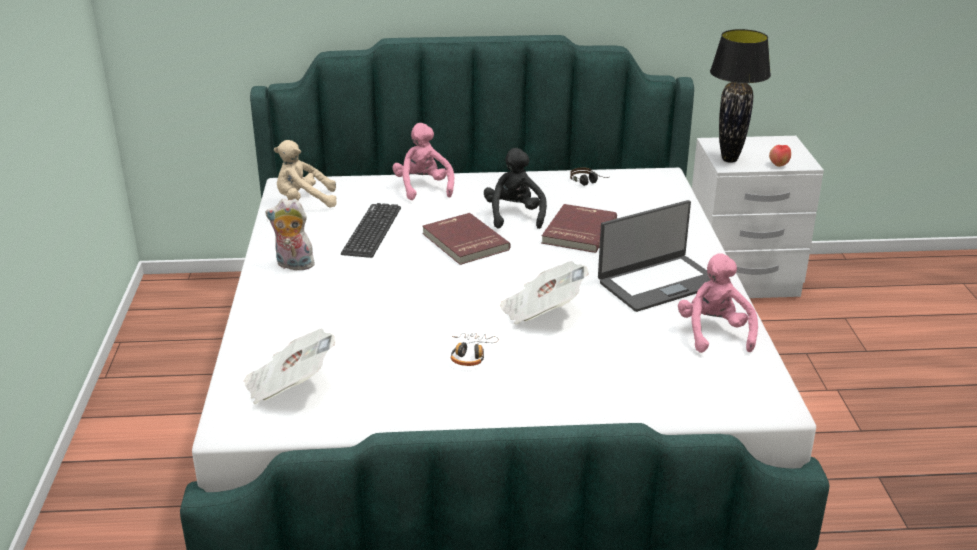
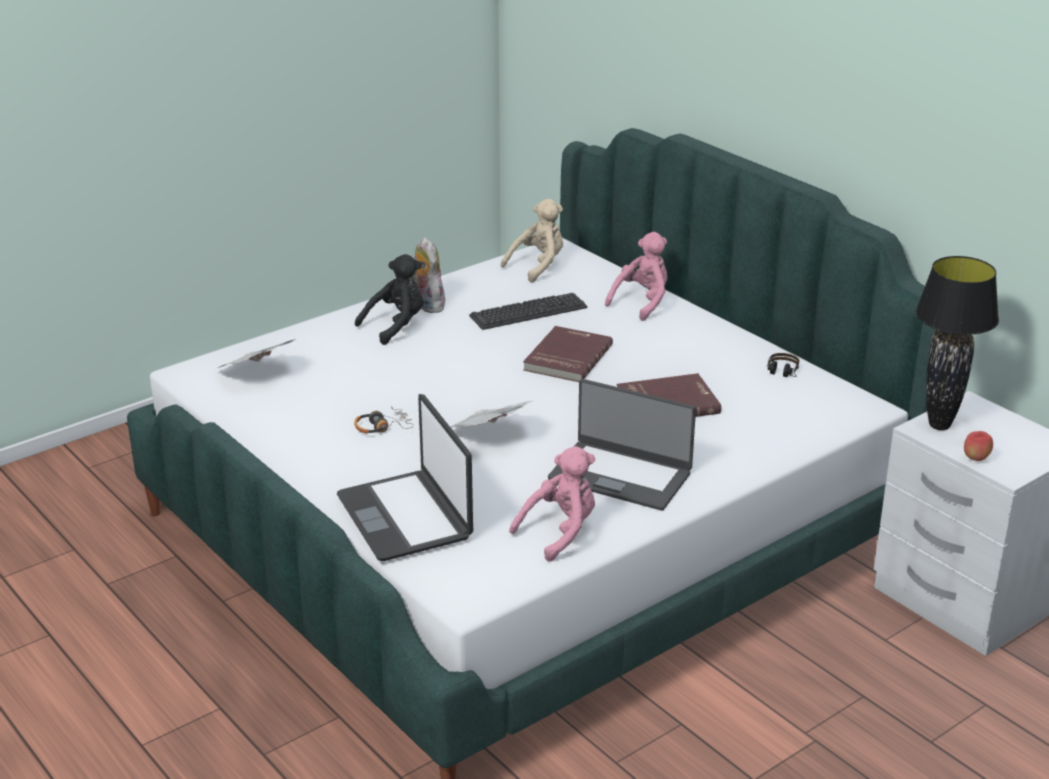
camera: 55 degrees right, 0 degrees up
beige plush toy [274,140,337,208] -> beige plush toy turned 90 degrees clockwise [501,199,563,283]
black plush toy [484,148,547,229] -> black plush toy moved to [355,254,423,345]
none -> laptop [337,394,473,561]

